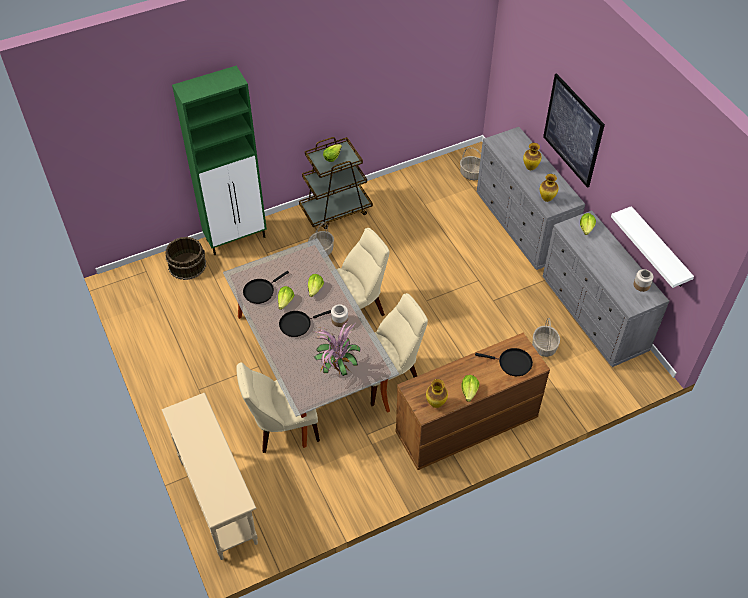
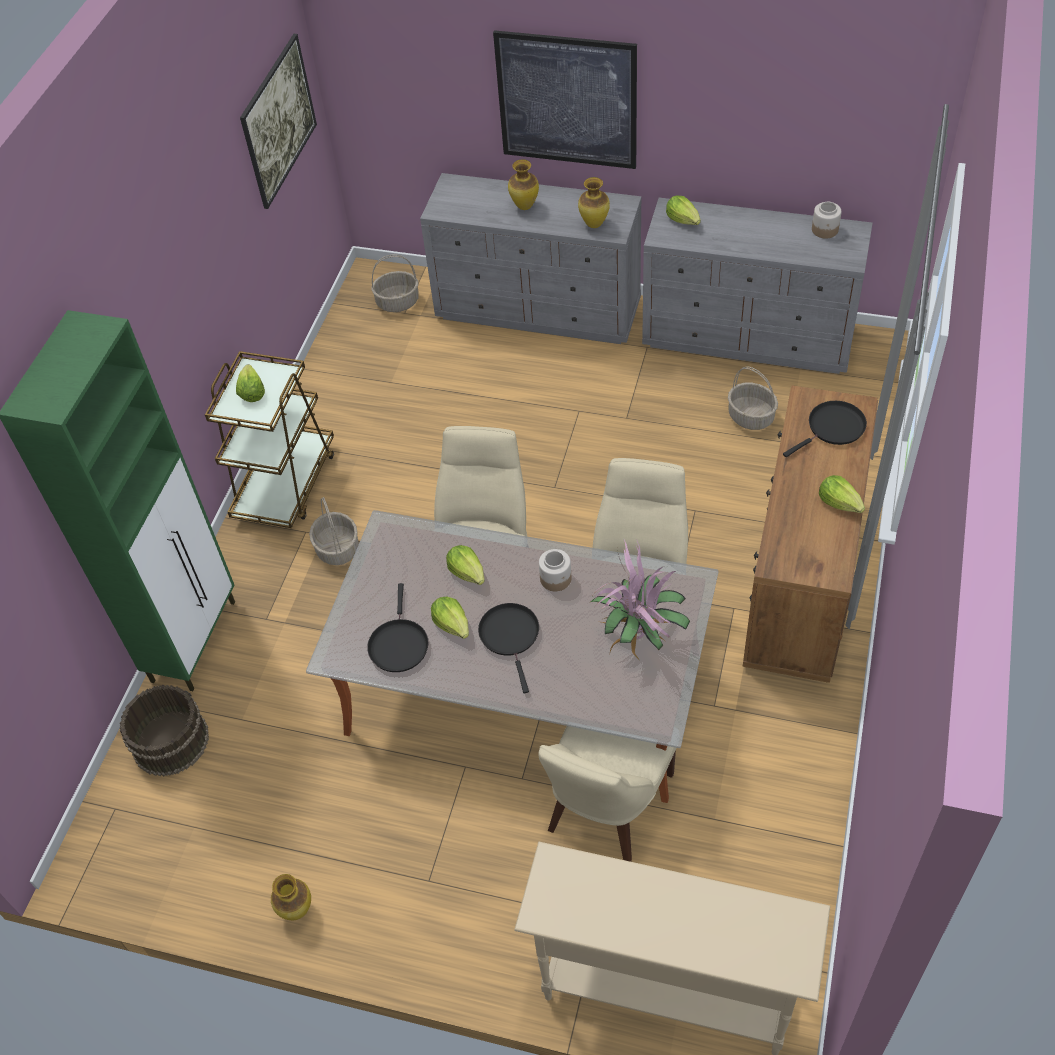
camera: 45 degrees left, 0 degrees up
black frying pan [279,310,331,337] -> black frying pan turned 150 degrees clockwise [478,603,539,693]
vase [426,379,448,408] -> vase moved to [271,874,311,920]
white shelf [611,206,694,288] -> none
none -> picture [240,34,317,209]

